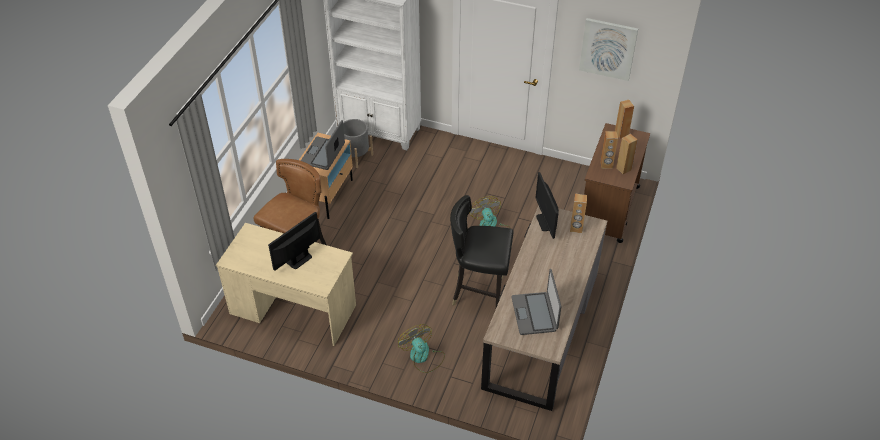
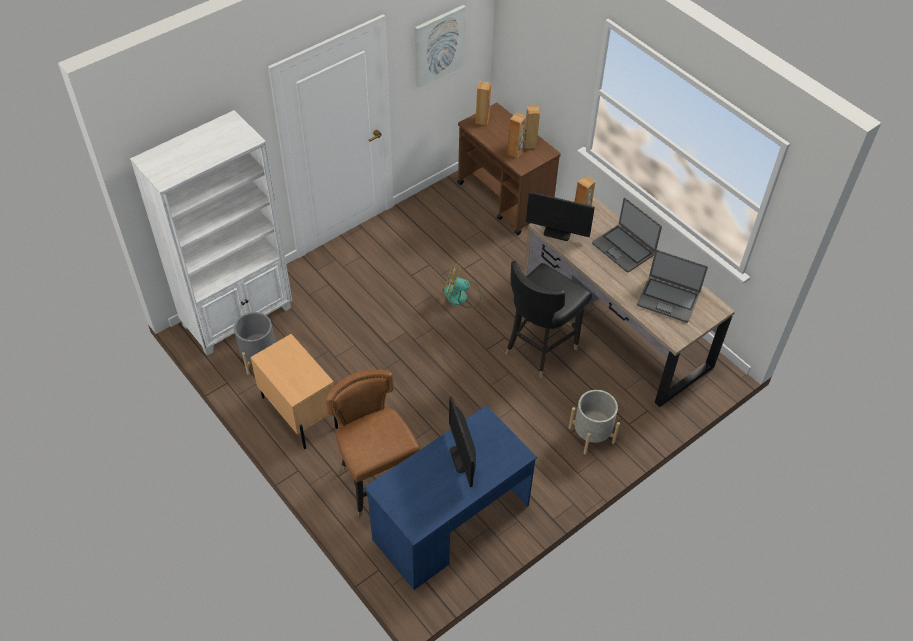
camera: 60 degrees left, 5 degrees up
beige desk [216,223,356,346] -> blue desk [364,405,537,590]
laptop [301,120,345,170] -> laptop moved to [592,198,662,273]
fan [398,324,445,373] -> grey planter [569,390,620,455]

